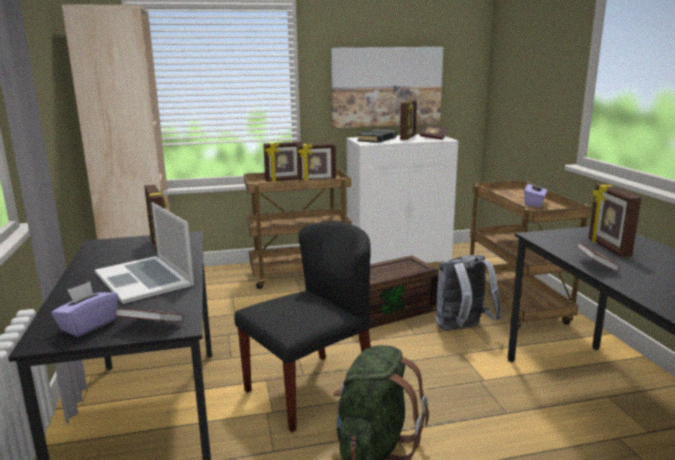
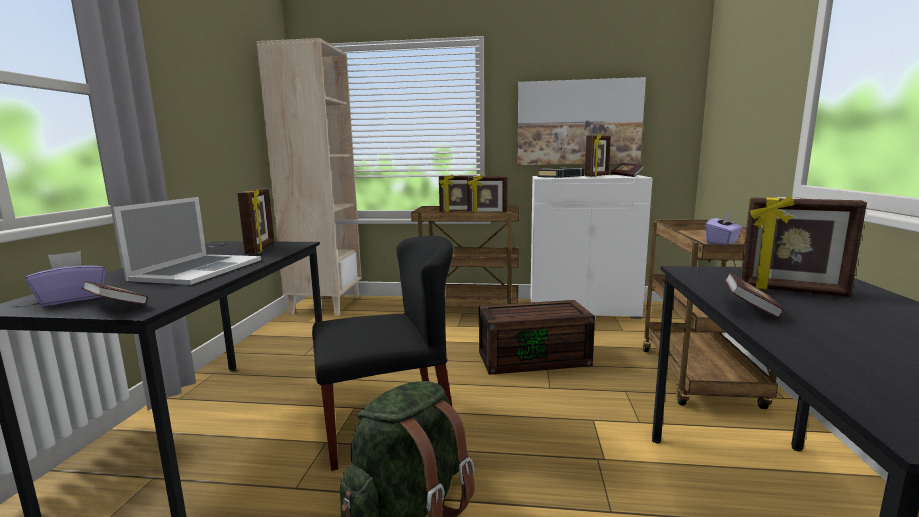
camera: 20 degrees right, 5 degrees down
laptop [95,202,194,304] -> laptop turned 150 degrees counterclockwise [113,197,261,285]
grey backpack [436,255,502,330] -> none
picture frame [589,183,642,257] -> picture frame turned 75 degrees counterclockwise [741,196,867,297]

